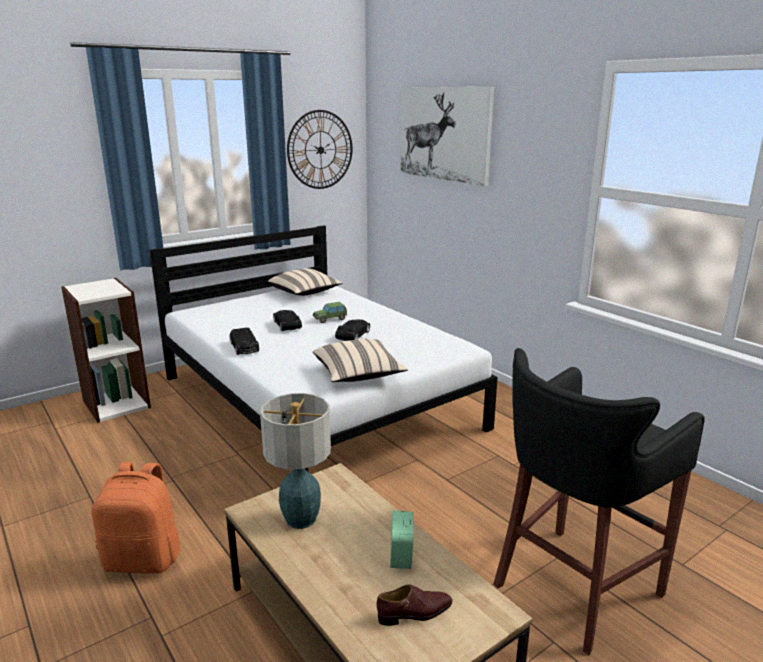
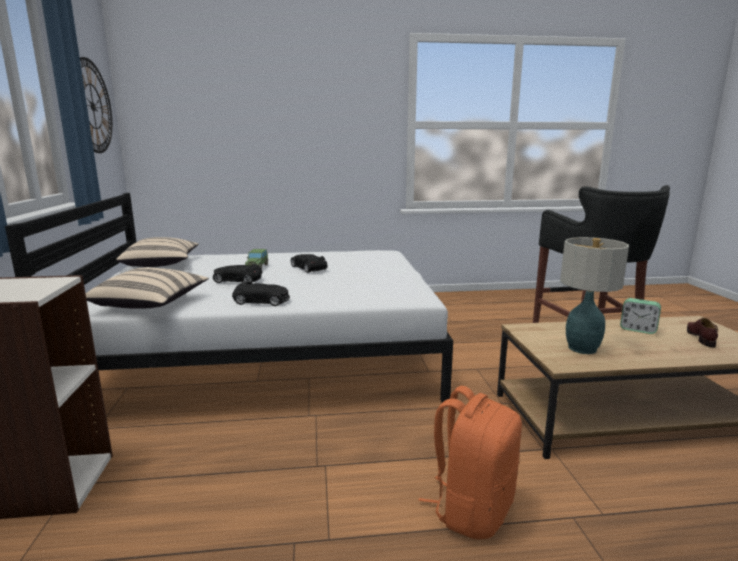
camera: 60 degrees left, 5 degrees down
beige pillow [313,339,408,382] -> beige pillow moved to [86,267,209,309]
picture [400,87,494,186] -> none

